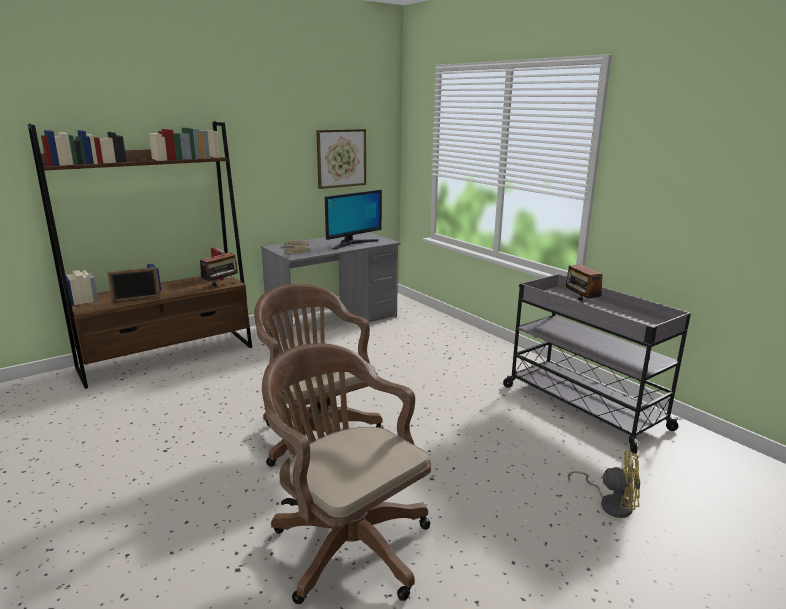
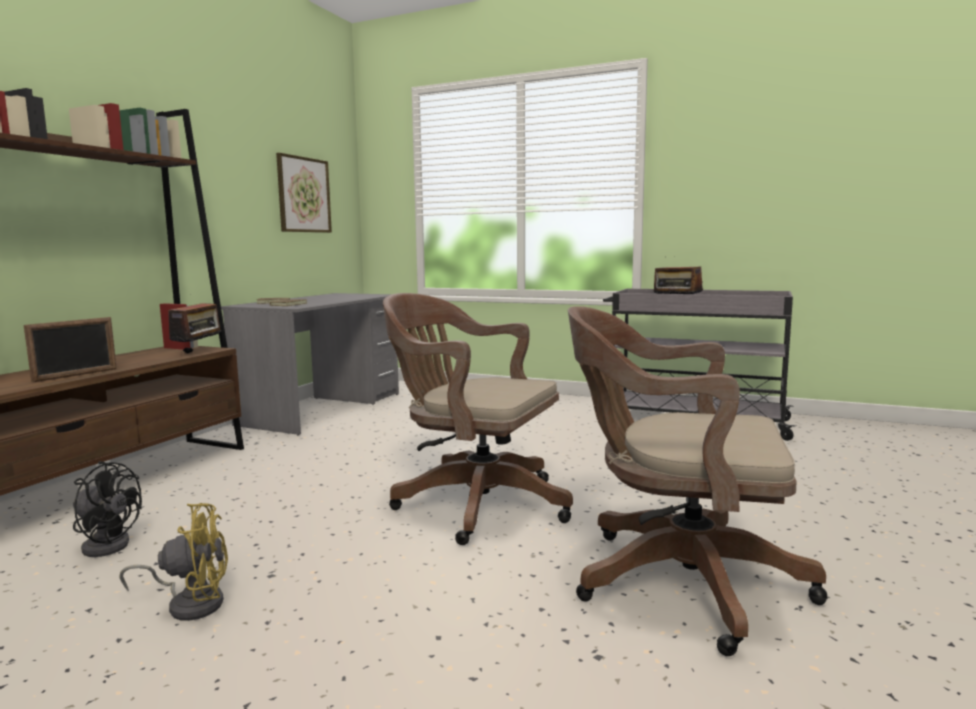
camera: 30 degrees left, 10 degrees down
monitor [325,190,382,249] -> none
yellow fan [568,451,640,518] -> yellow fan moved to [119,503,228,621]
none -> black fan [73,461,142,557]

